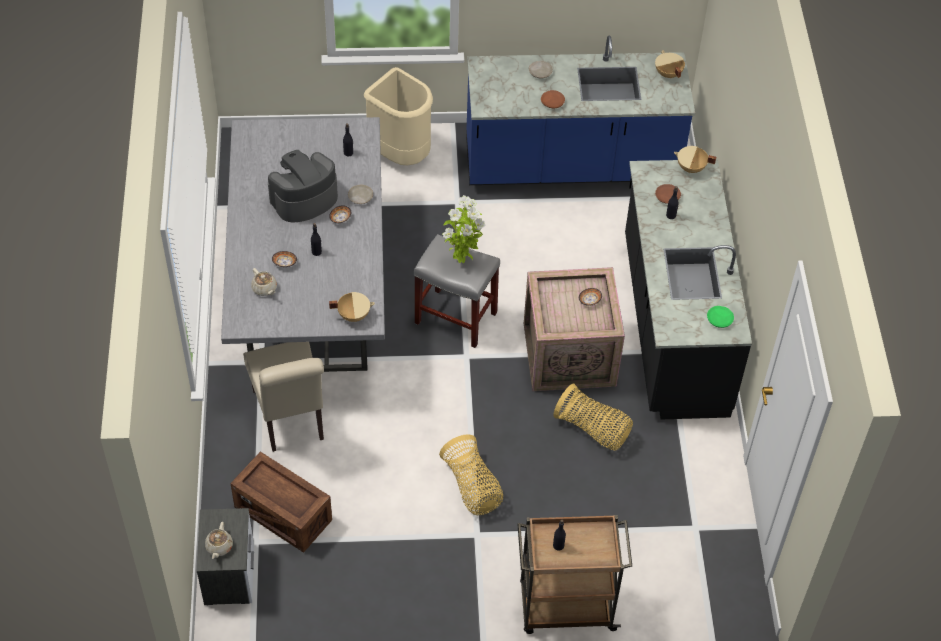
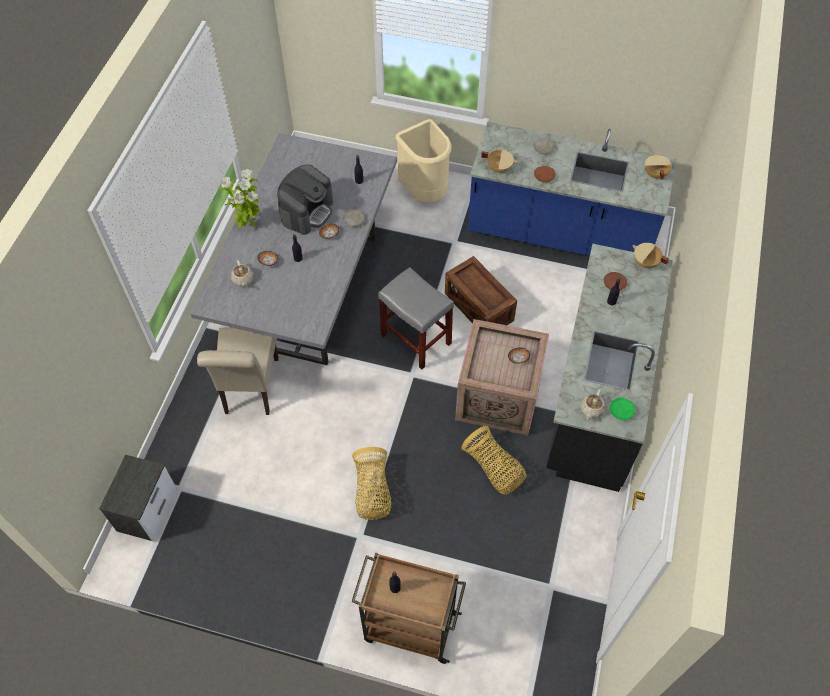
camera: 20 degrees right, 5 degrees up
beige teapot [205,522,233,559] -> beige teapot moved to [580,389,605,419]
crate [230,452,332,553] -> crate moved to [445,256,517,325]
coffee machine [268,150,338,223] -> coffee machine turned 135 degrees clockwise [277,164,333,235]
beige cooking pot [329,292,375,322] -> beige cooking pot moved to [481,150,517,173]
potted plant [442,195,485,263] -> potted plant moved to [218,169,260,228]

